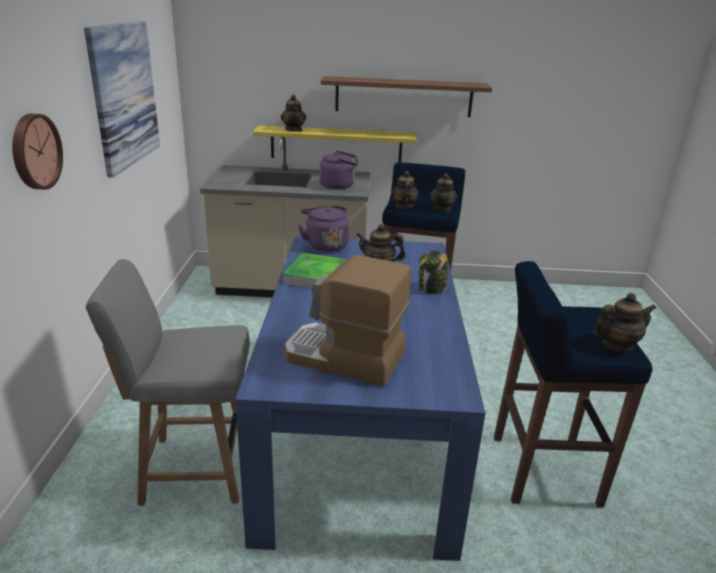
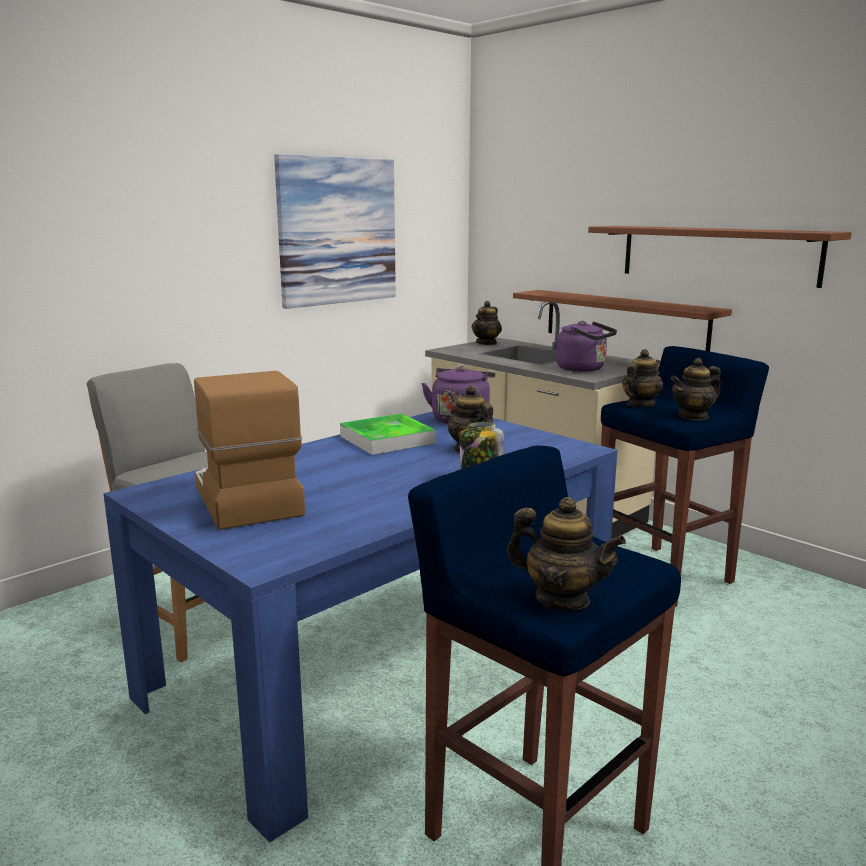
camera: 45 degrees right, 10 degrees down
wall clock [12,114,63,190] -> none
yellow shelf [253,125,417,163] -> brown shelf [513,290,732,352]
teapot [281,95,306,132] -> teapot moved to [472,301,502,345]

